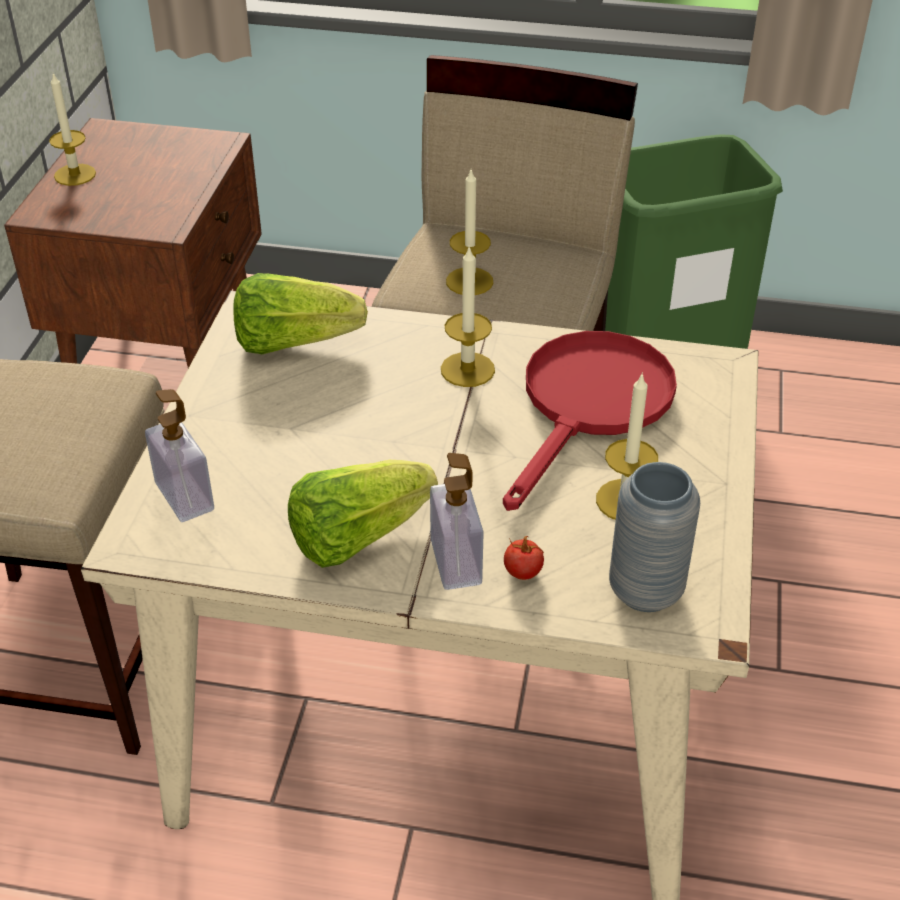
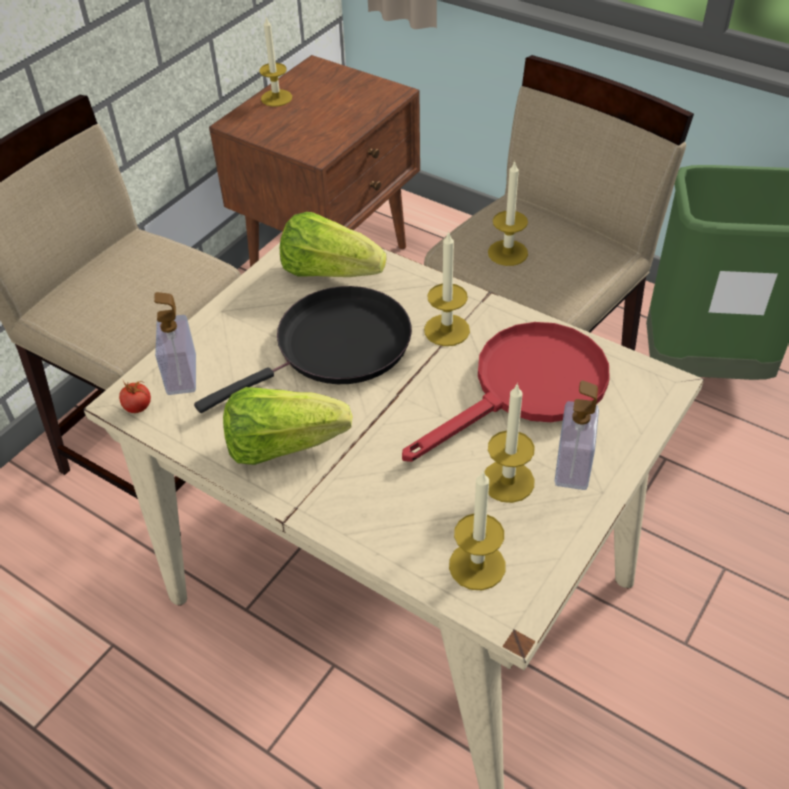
camera: 25 degrees right, 5 degrees up
soap dispenser [430,453,484,590] -> soap dispenser moved to [555,380,599,490]
tomato [504,536,544,580] -> tomato moved to [119,379,151,413]
grey vase [609,462,700,612] -> candle [449,470,505,590]
none -> black frying pan [194,286,412,413]

